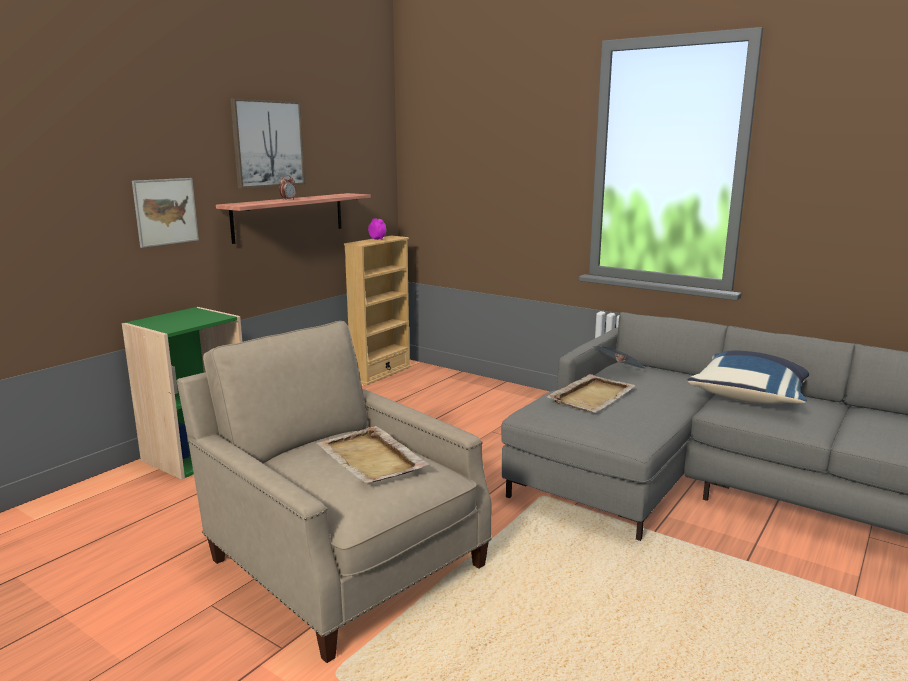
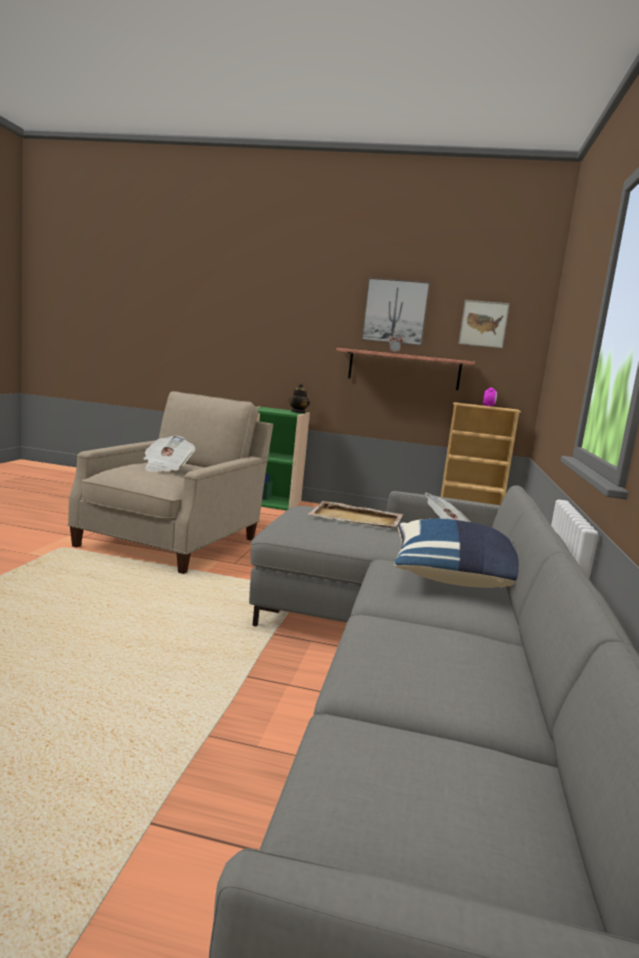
camera: 65 degrees right, 5 degrees down
picture [132,178,199,248] -> picture moved to [459,300,510,348]
beige tray [316,426,429,484] -> newspaper [143,436,195,472]
none -> teapot [289,383,310,414]

